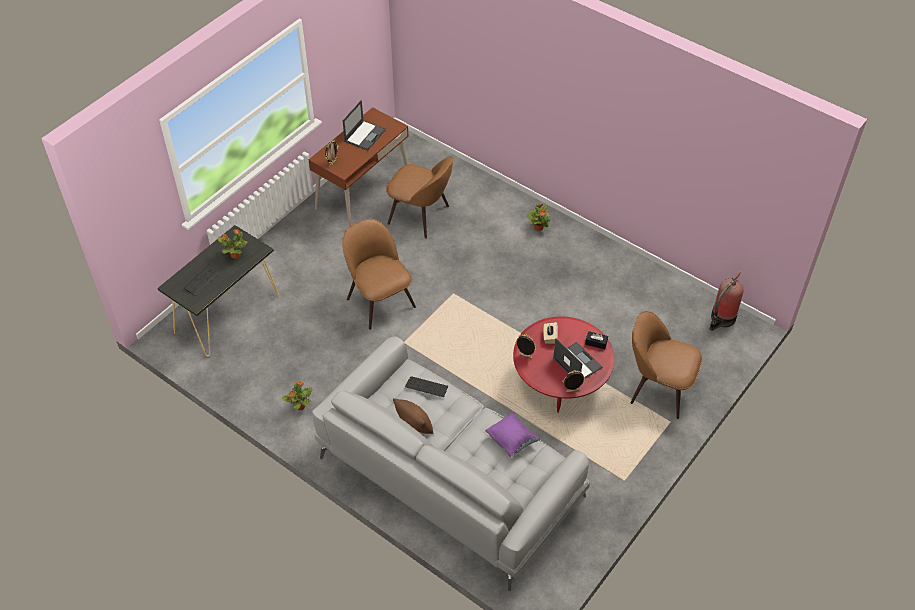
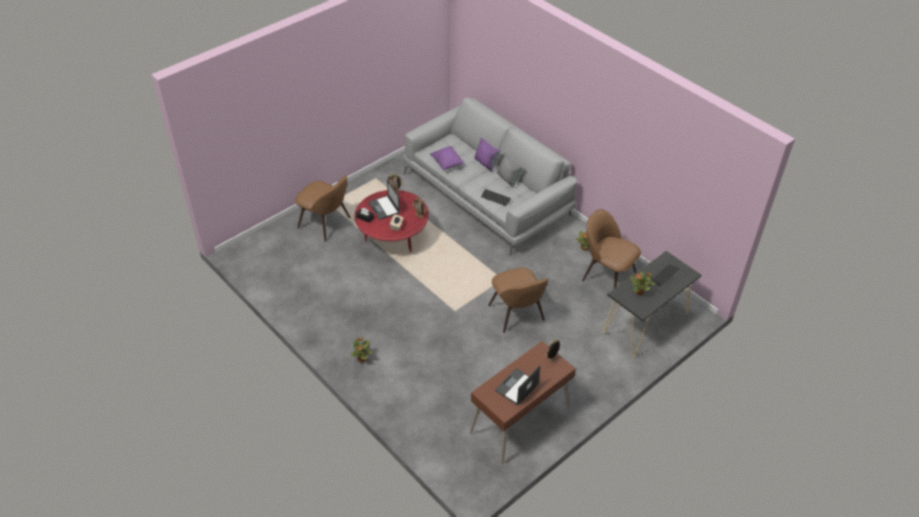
camera: 170 degrees left, 5 degrees down
brown chair [386,156,453,239] -> brown chair moved to [582,209,641,288]
brown pillow [393,398,434,434] -> grey pillow [497,152,523,188]
fire extinguisher [710,272,744,331] -> none
none -> purple pillow [474,137,500,172]

